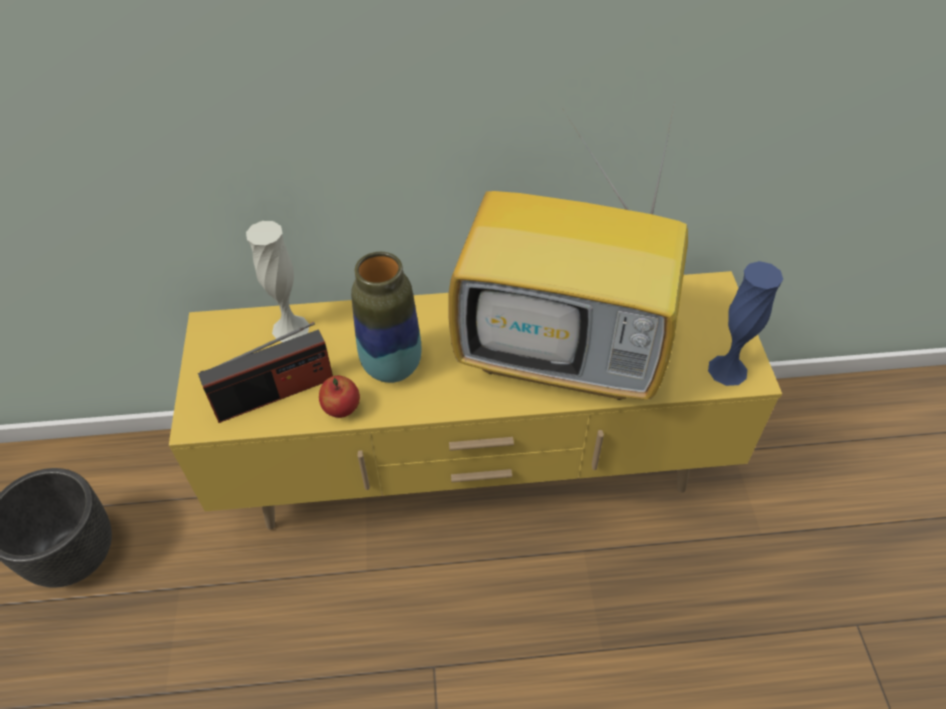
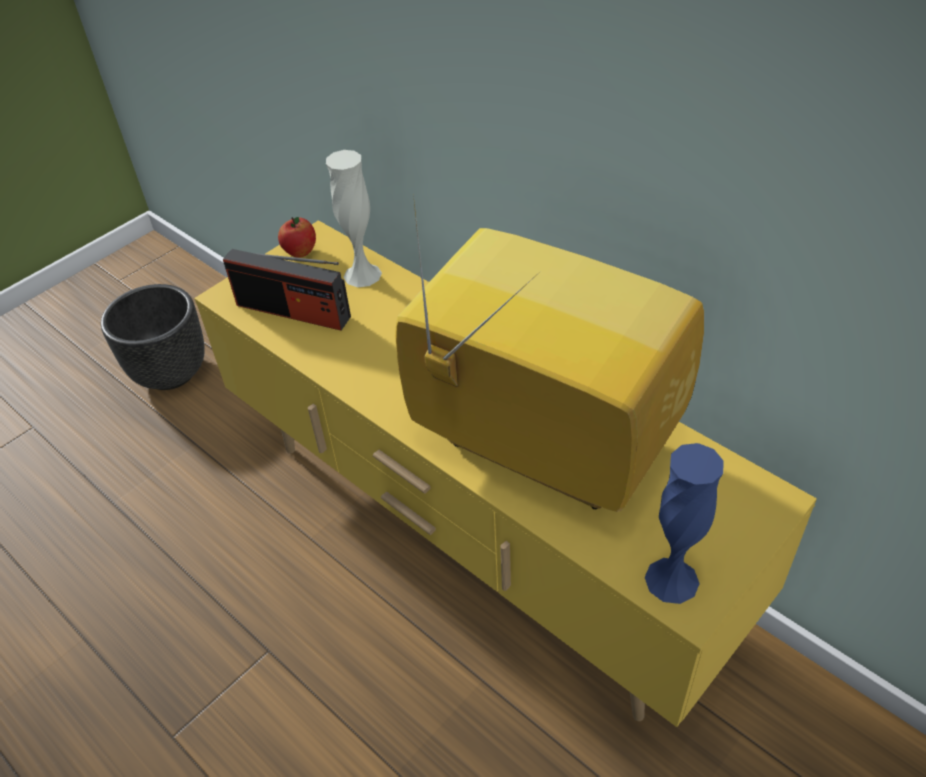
camera: 50 degrees right, 5 degrees down
apple [319,376,360,418] -> apple moved to [278,217,316,258]
vase [351,252,422,383] -> none
television [448,103,688,400] -> television turned 150 degrees clockwise [395,195,704,512]

